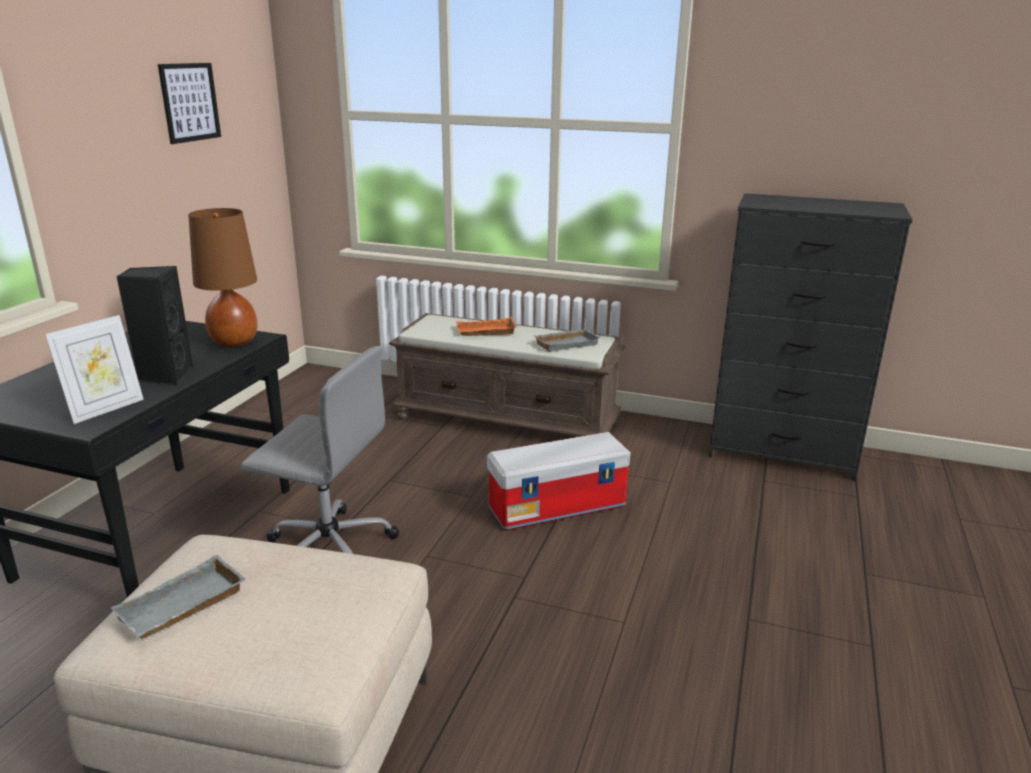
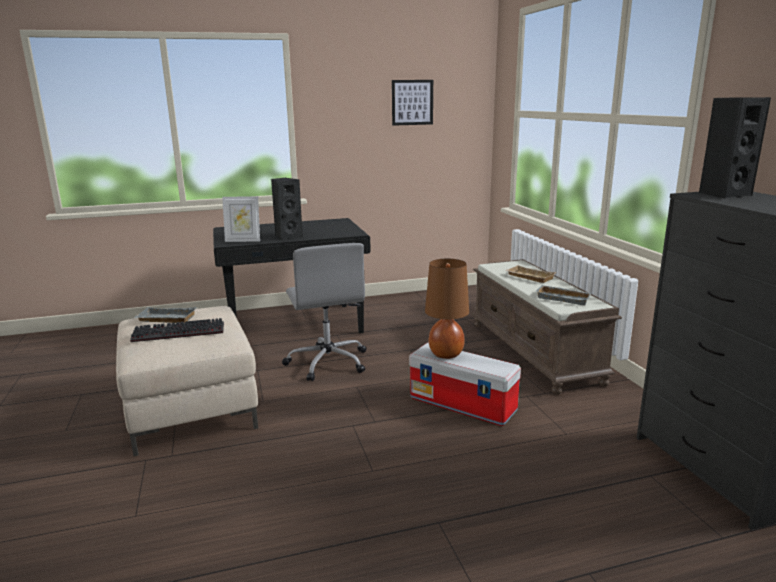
camera: 55 degrees right, 5 degrees down
brown table lamp [188,208,258,347] -> brown table lamp moved to [425,259,469,359]
orange tray [456,317,517,336] -> beige tray [505,265,556,283]
none -> keyboard [130,318,224,342]
none -> black speaker [699,97,771,199]

